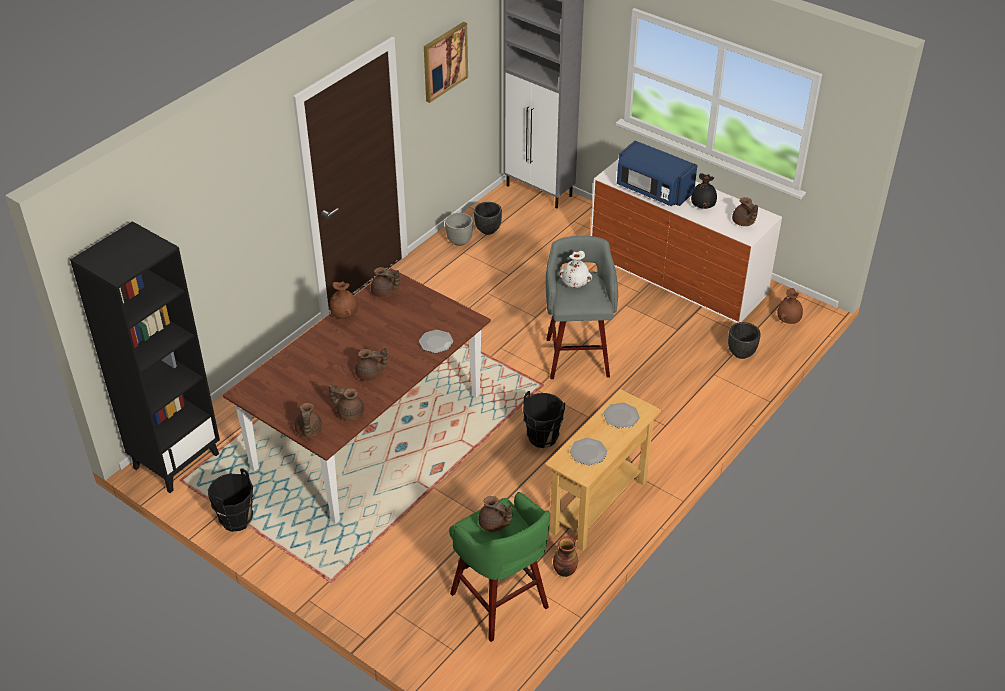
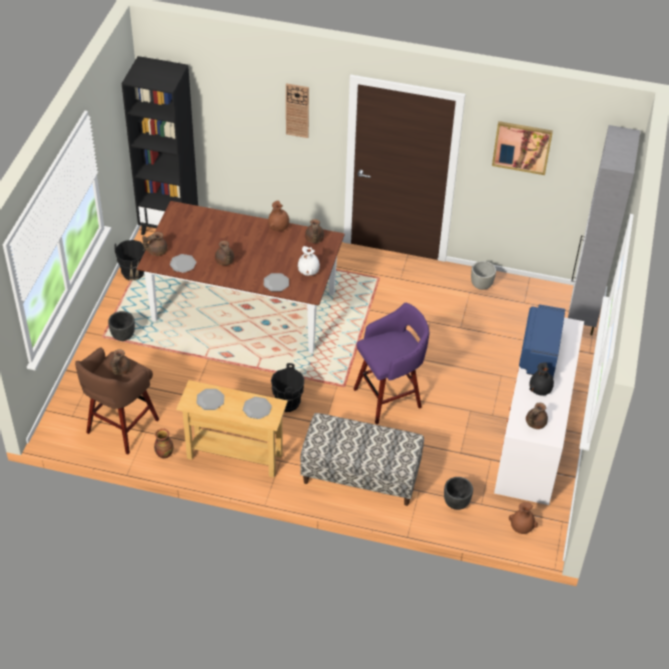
camera: 65 degrees right, 5 degrees up
brown teapot [329,383,364,421] -> plate [170,254,196,273]
green stool [449,492,550,642] -> brown stool [75,347,159,454]
black planter [474,202,502,235] -> black planter moved to [108,311,135,341]
grey stool [546,235,618,379] -> purple stool [354,303,429,424]
white vase [559,251,592,288] -> white vase moved to [298,246,320,276]
none -> wall clock [286,83,309,138]
none -> bench [300,413,424,506]

